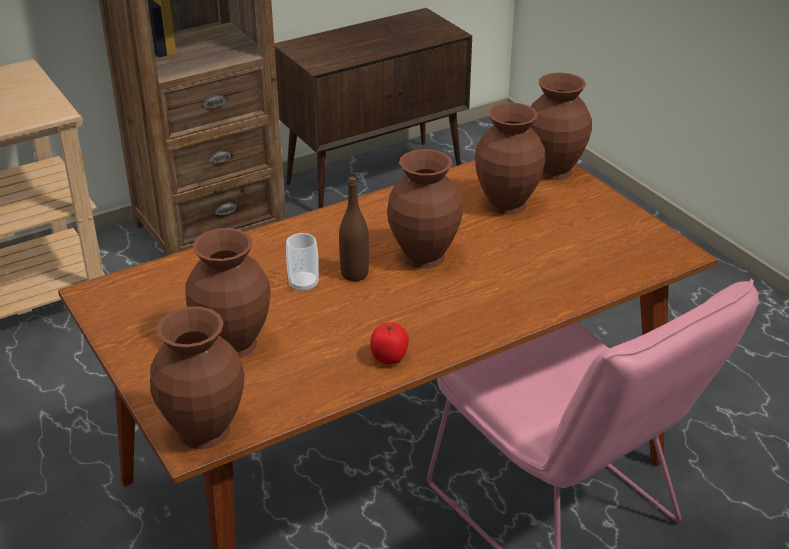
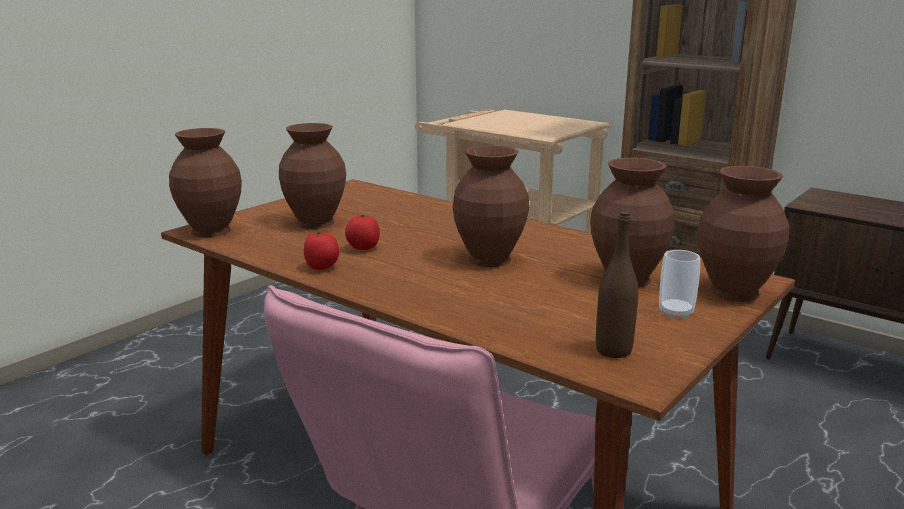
camera: 70 degrees right, 15 degrees down
cup [286,233,319,292] -> cup moved to [659,250,700,319]
brown bottle [339,177,369,281] -> brown bottle moved to [596,211,638,358]
none -> tomato [345,214,380,250]

